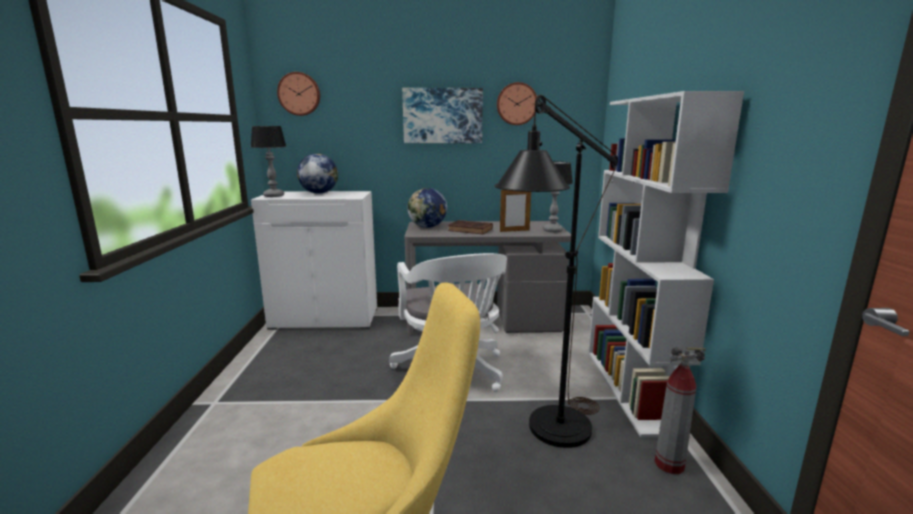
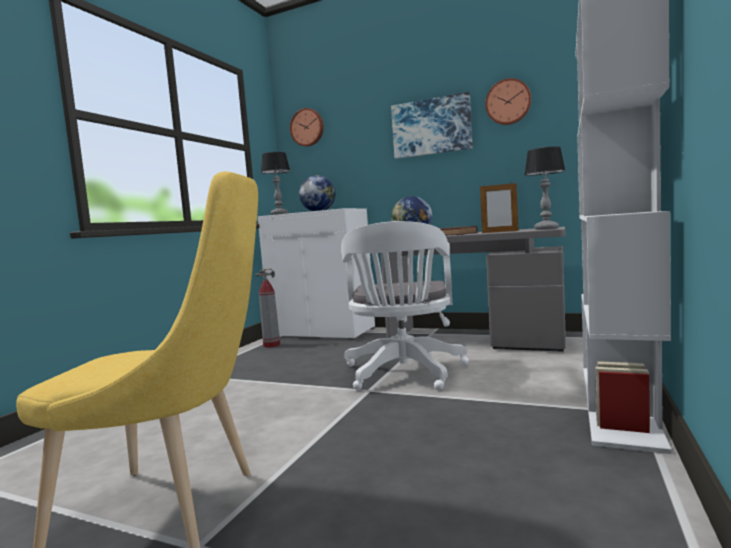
camera: 25 degrees right, 10 degrees down
black floor lamp [495,95,618,448] -> none
fire extinguisher [655,347,706,474] -> fire extinguisher moved to [255,269,280,348]

